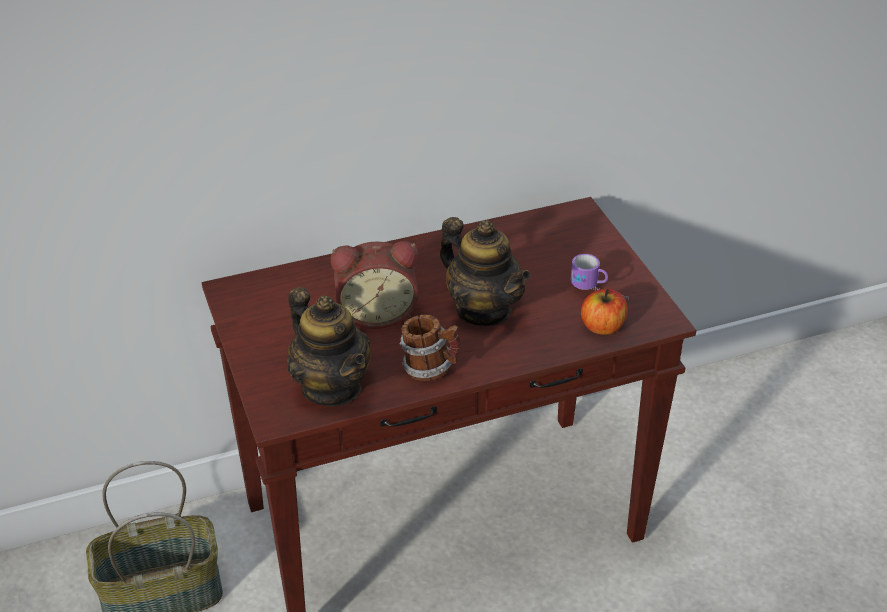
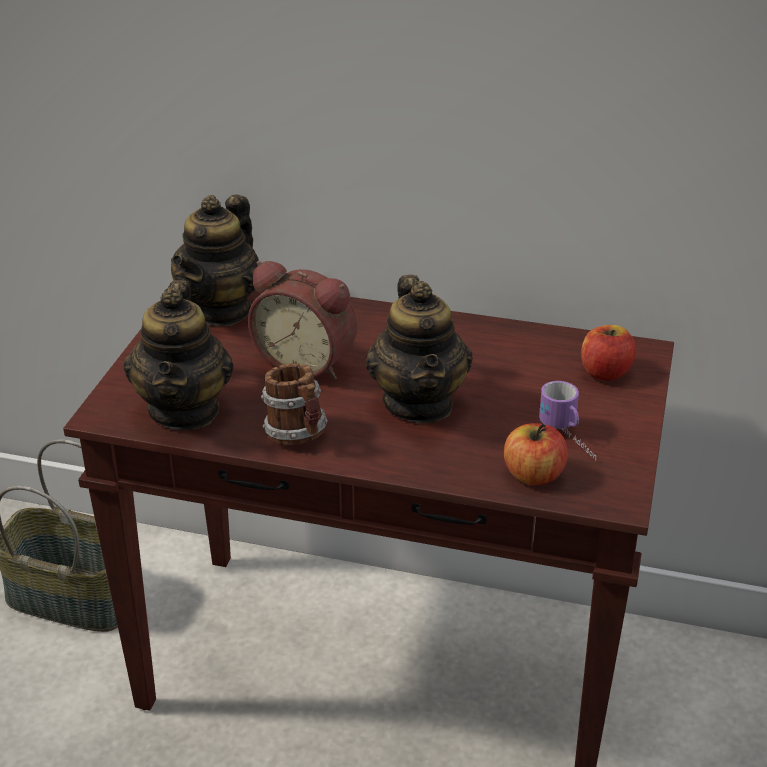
camera: 35 degrees right, 5 degrees down
none -> teapot [171,194,259,326]
none -> apple [581,325,636,381]

